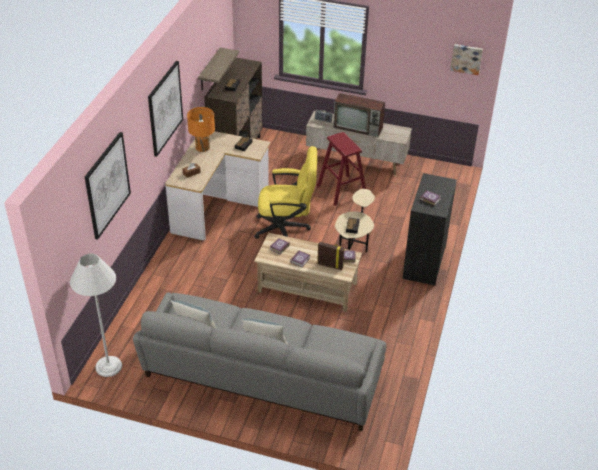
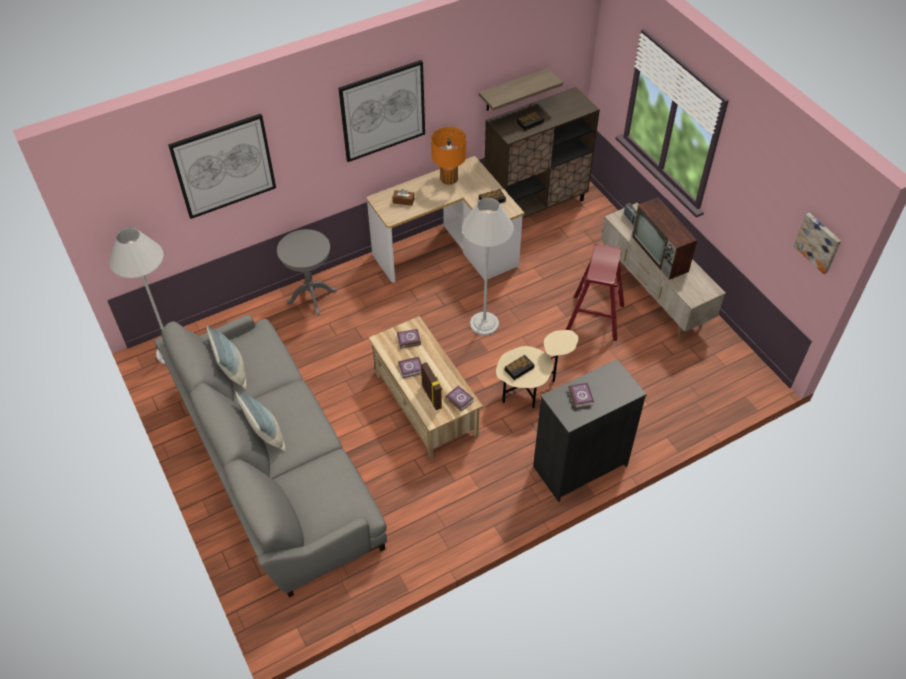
camera: 45 degrees right, 10 degrees up
yellow office chair [254,146,317,239] -> white floor lamp [462,198,514,335]
none -> grey side table [277,229,337,316]

